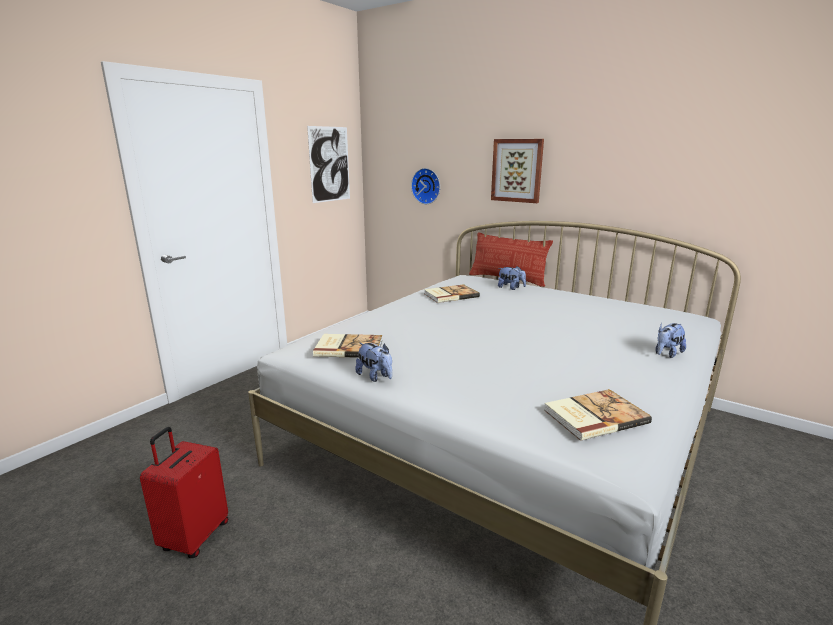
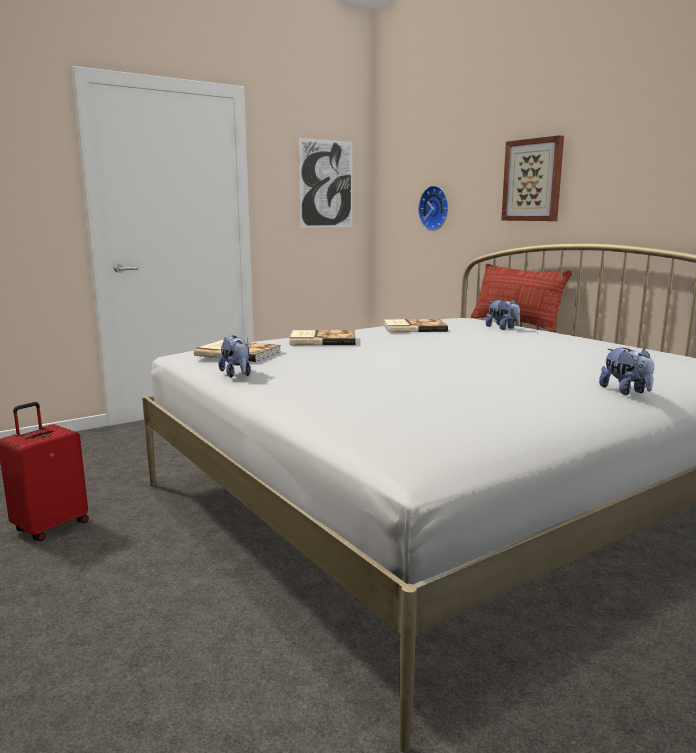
camera: 20 degrees right, 5 degrees down
book [544,389,652,441] -> book moved to [290,330,356,345]
plush toy [655,323,686,358] -> plush toy turned 90 degrees counterclockwise [599,348,654,395]

